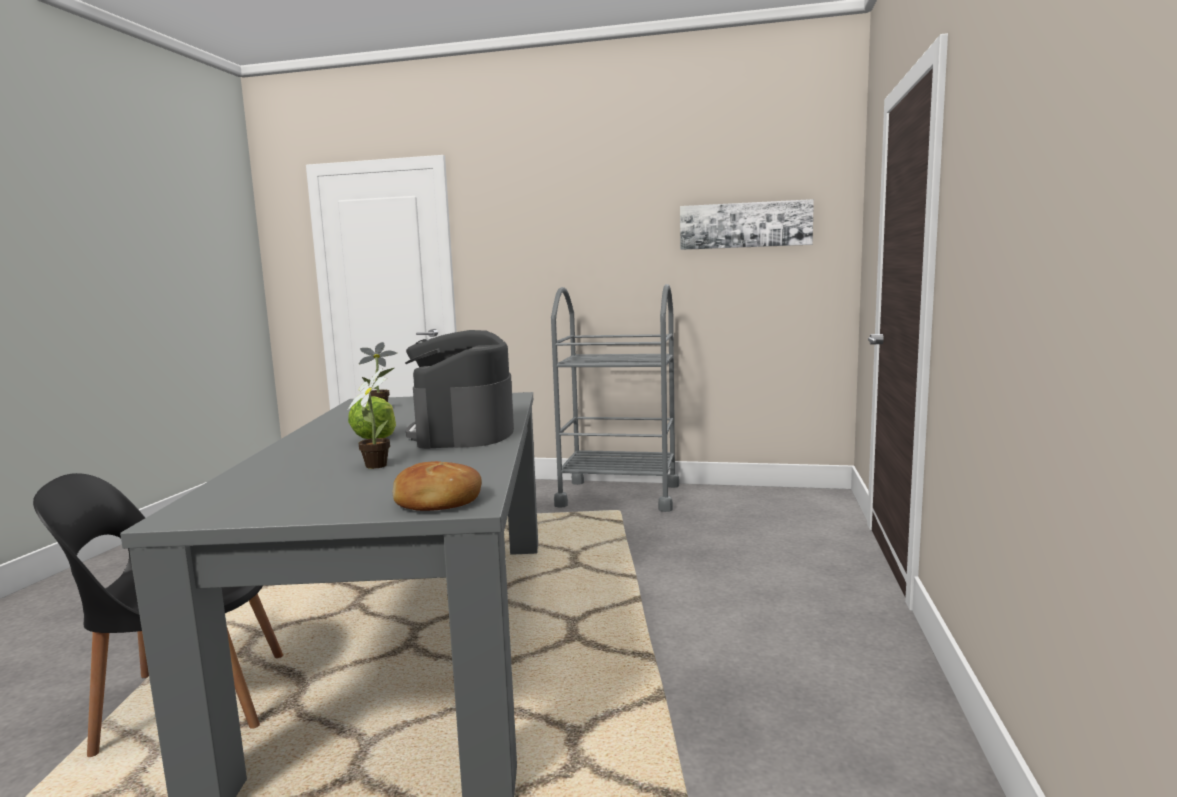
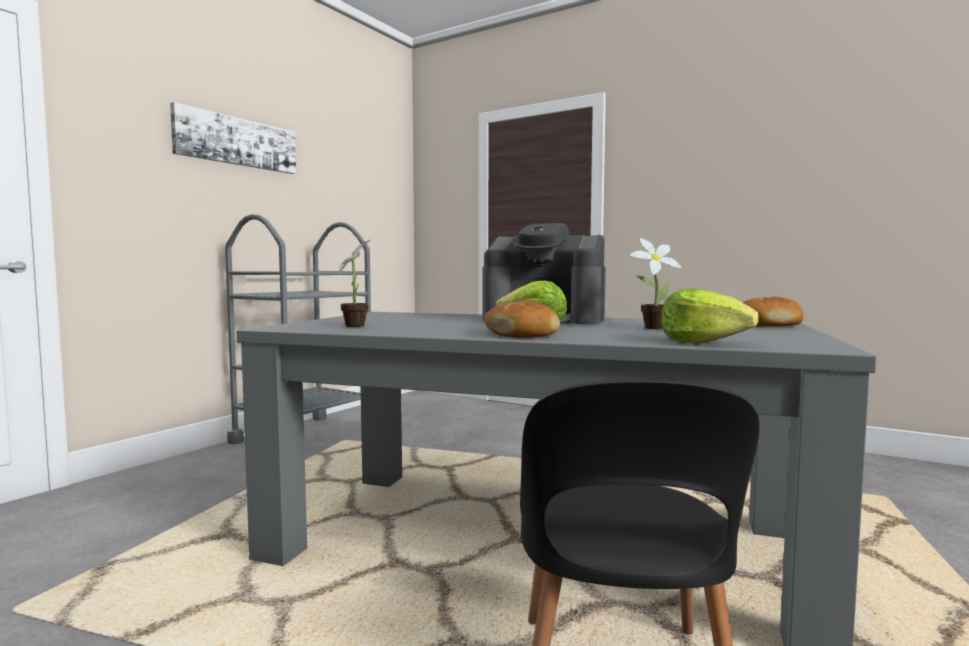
camera: 70 degrees left, 5 degrees down
picture [680,199,814,250] -> picture moved to [170,102,296,174]
none -> bread [484,301,560,337]
none -> lettuce [661,289,759,343]

